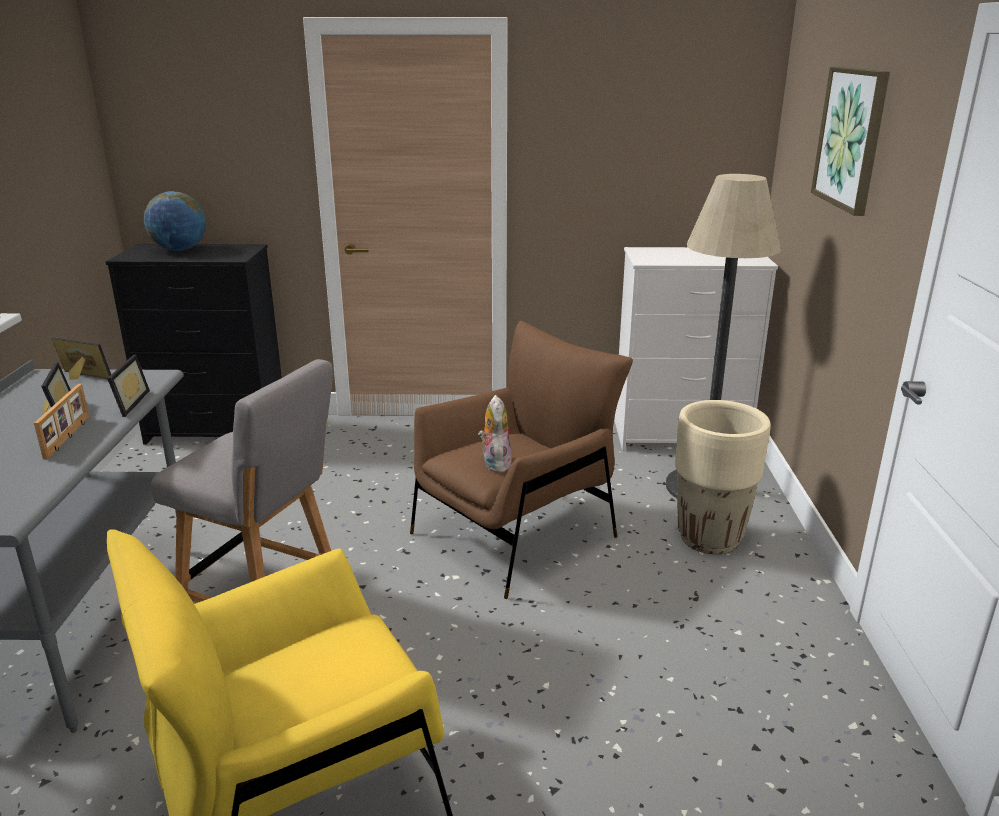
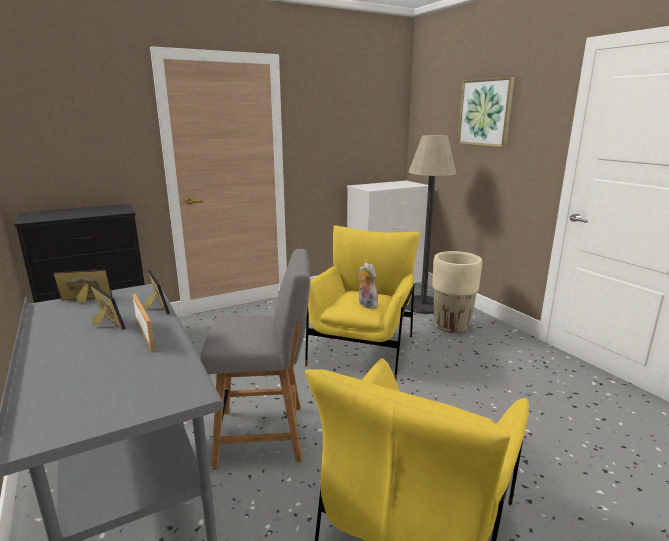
camera: 30 degrees left, 5 degrees down
globe [144,191,206,251] -> none
brown armchair [410,321,633,599] -> yellow armchair [305,225,421,380]

